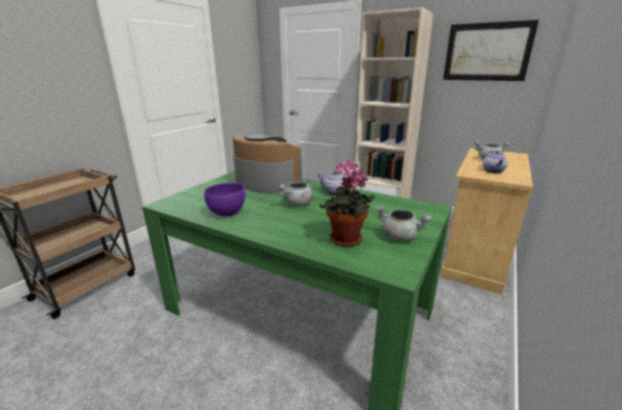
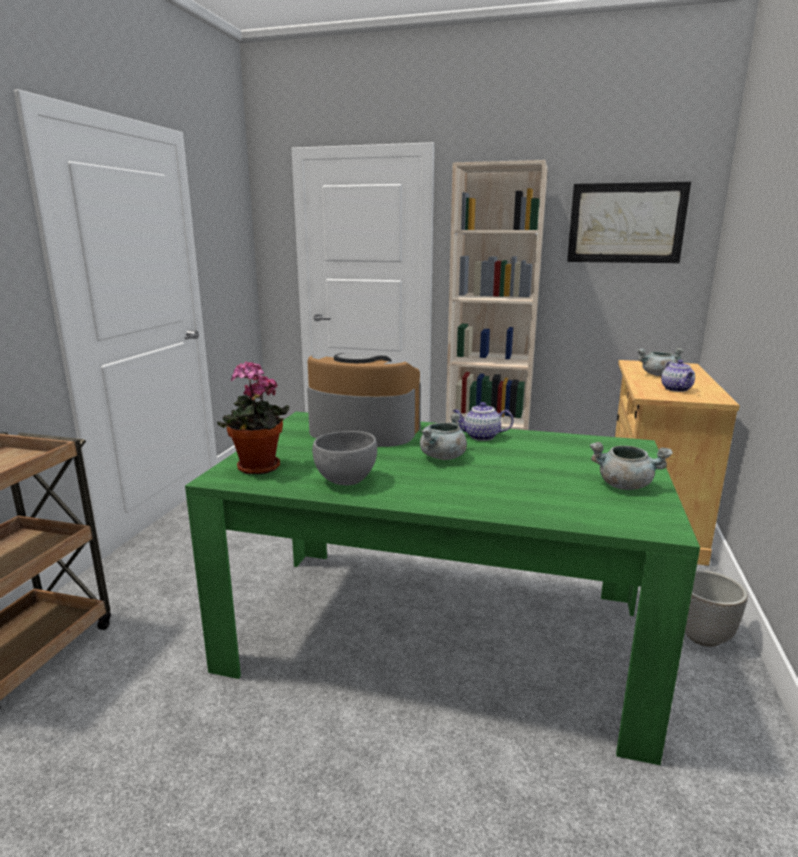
camera: 15 degrees left, 5 degrees down
purple bowl [204,183,245,216] -> grey bowl [312,431,377,485]
potted plant [320,160,375,247] -> potted plant moved to [217,361,290,474]
none -> planter [685,570,748,647]

